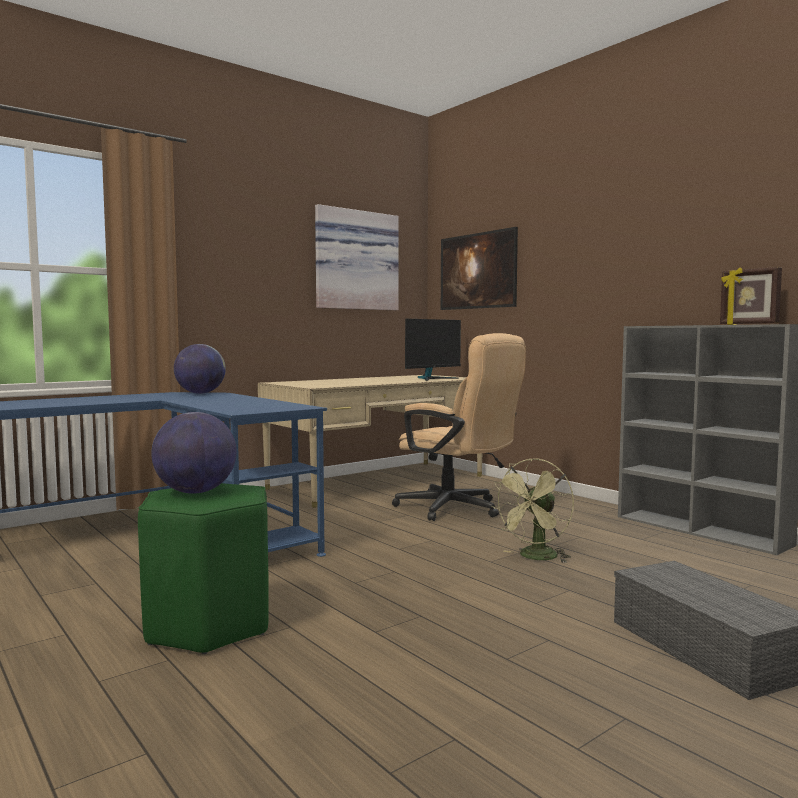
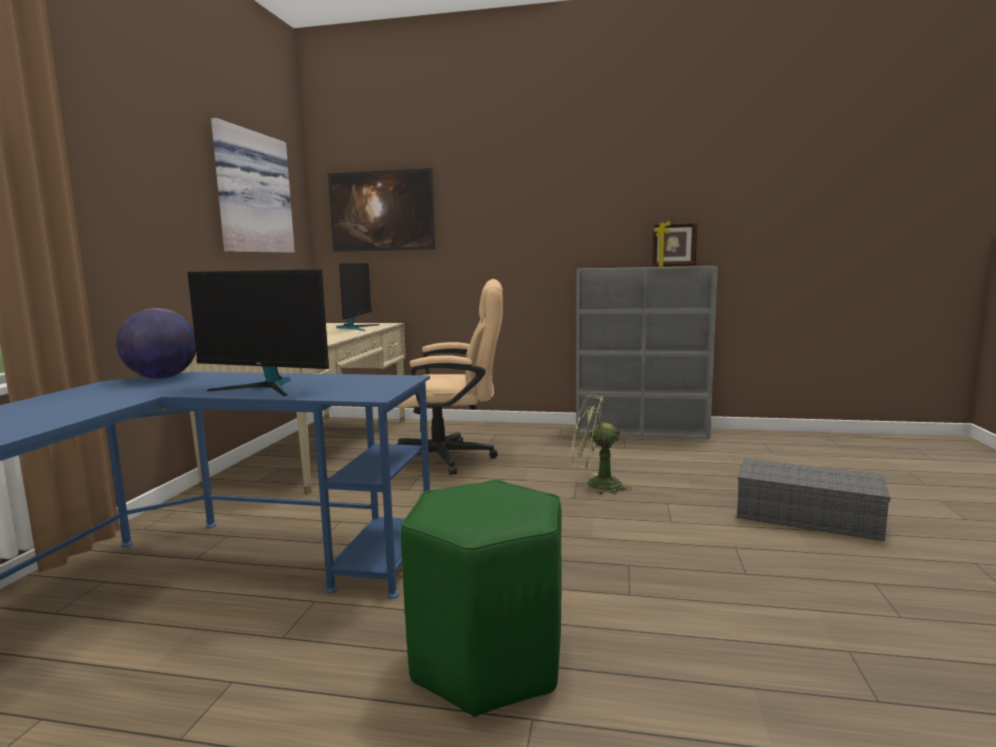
camera: 40 degrees left, 5 degrees up
globe [151,412,237,494] -> none
green fan [491,459,574,563] -> green fan turned 105 degrees clockwise [571,394,632,495]
none -> monitor [187,269,329,396]

